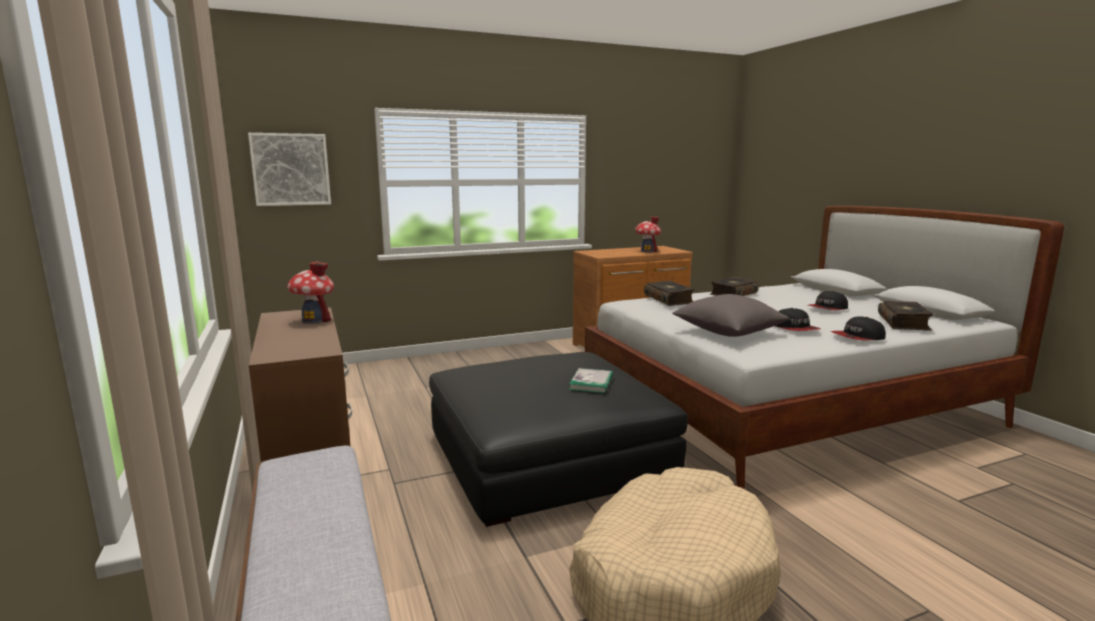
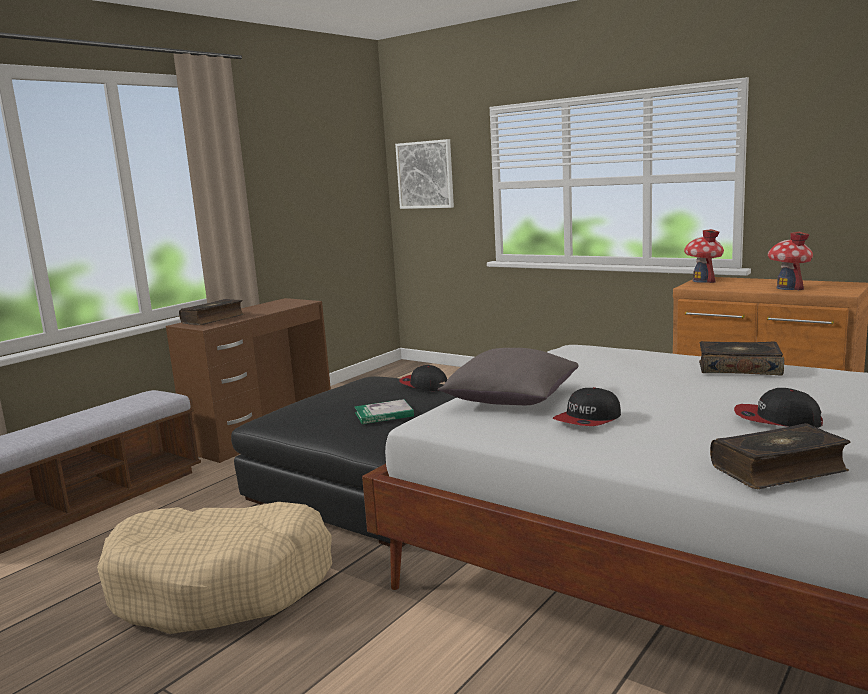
camera: 60 degrees right, 0 degrees up
toy house [287,261,334,323] -> toy house moved to [684,229,724,283]
book [644,281,694,306] -> book moved to [179,299,244,325]
cap [831,317,886,340] -> cap moved to [400,365,447,391]

